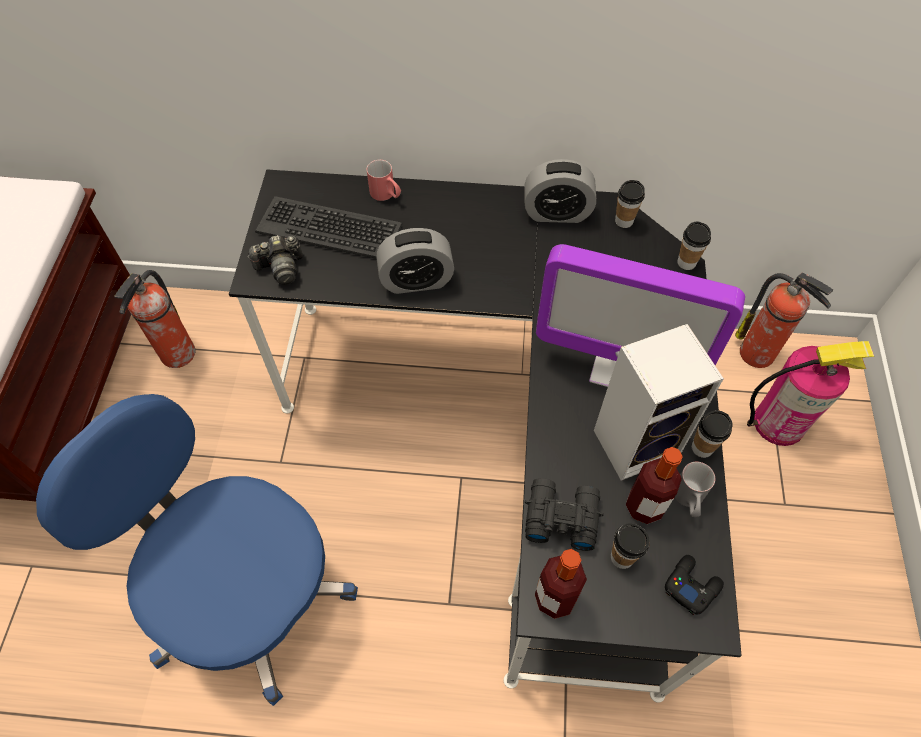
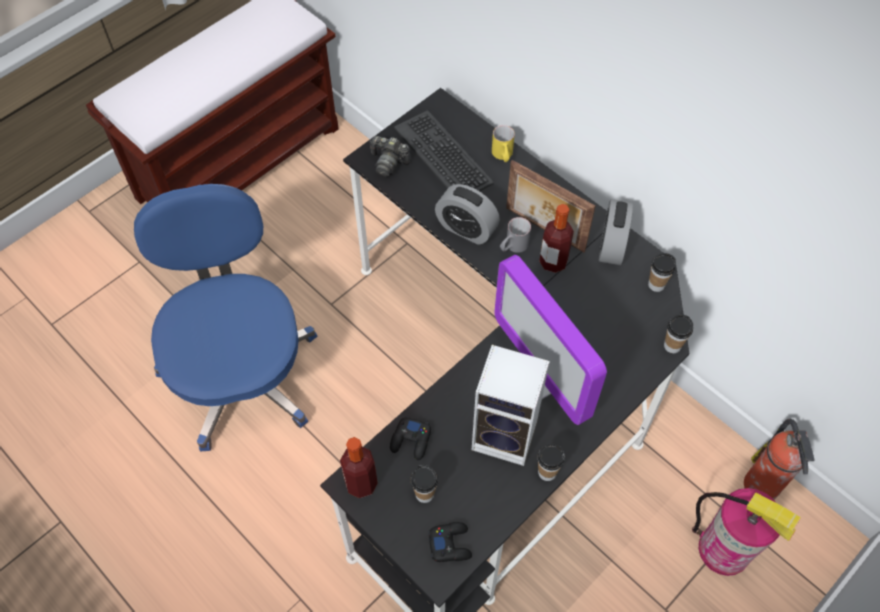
camera: 40 degrees right, 0 degrees up
fire extinguisher [114,270,195,368] -> none
red mug [366,160,401,201] -> yellow mug [492,125,515,162]
alarm clock [524,159,596,223] -> alarm clock turned 60 degrees clockwise [599,199,633,265]
black binoculars [525,478,604,551] -> black game controller [390,416,431,460]
bottle [626,447,683,524] -> bottle moved to [539,204,574,273]
grey mug [675,462,715,517] -> grey mug moved to [500,217,531,253]
none -> picture frame [506,160,596,252]

